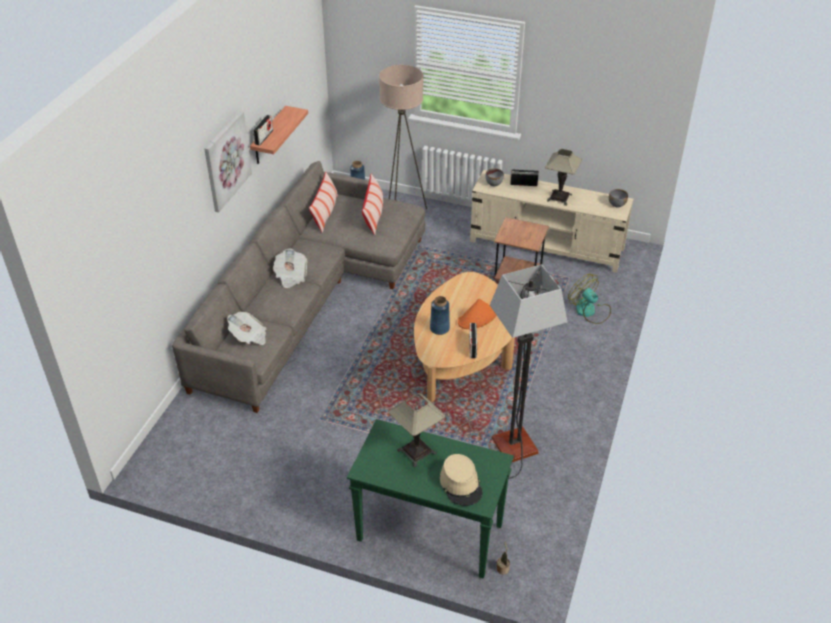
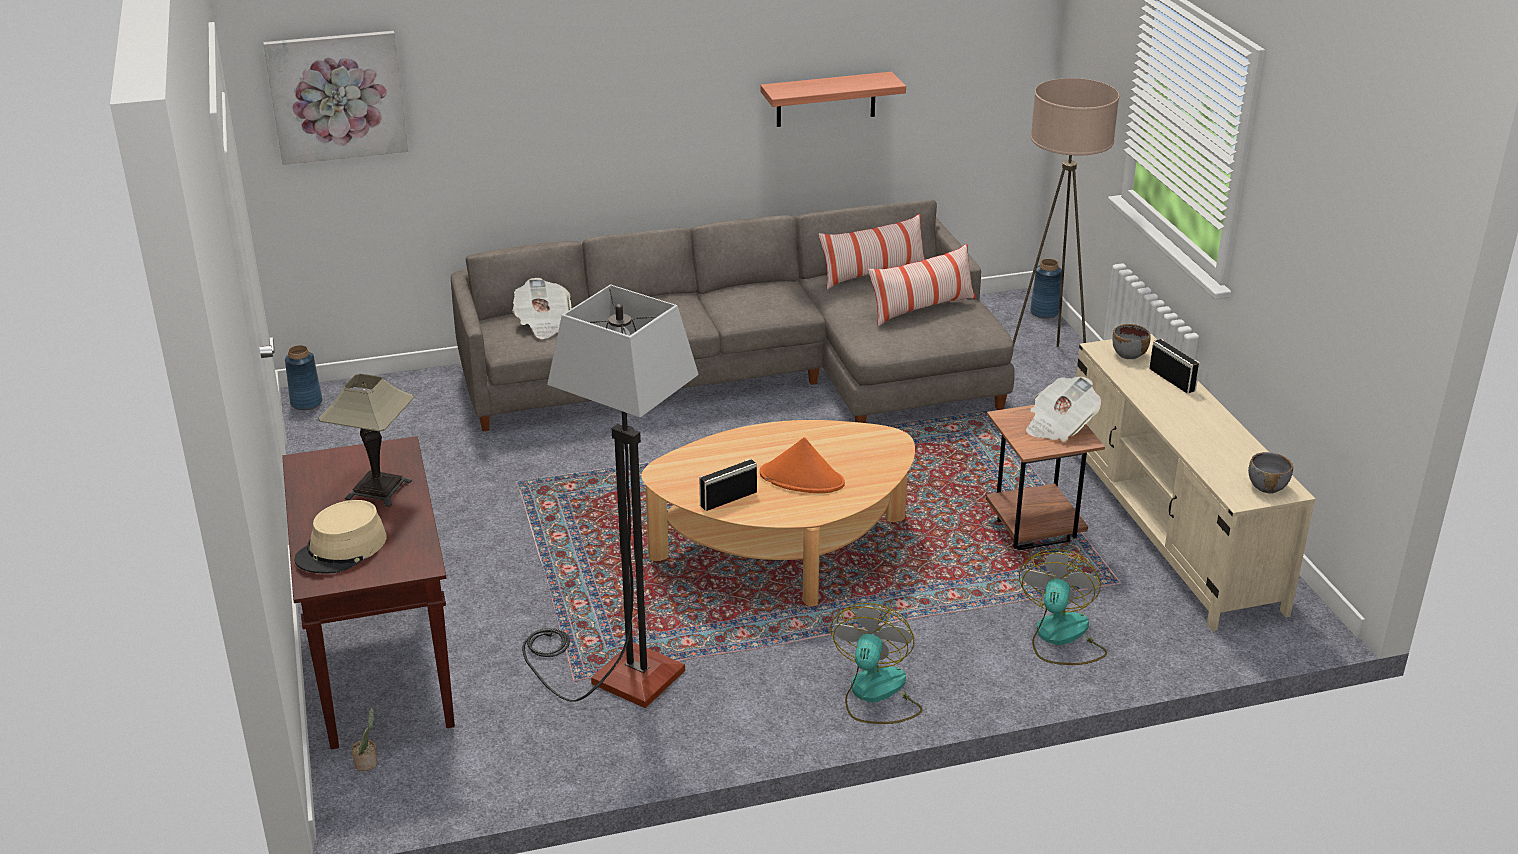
camera: 55 degrees right, 10 degrees down
picture [204,111,252,212] -> picture moved to [263,31,408,165]
radio [253,115,273,145] -> none
newspaper [273,248,308,288] -> newspaper moved to [1026,377,1101,442]
green console table [347,419,514,579] -> brown console table [282,436,455,749]
blue vase [430,296,450,335] -> blue vase moved to [285,345,323,410]
table lamp [545,149,582,206] -> none
none -> fan [830,603,922,724]

